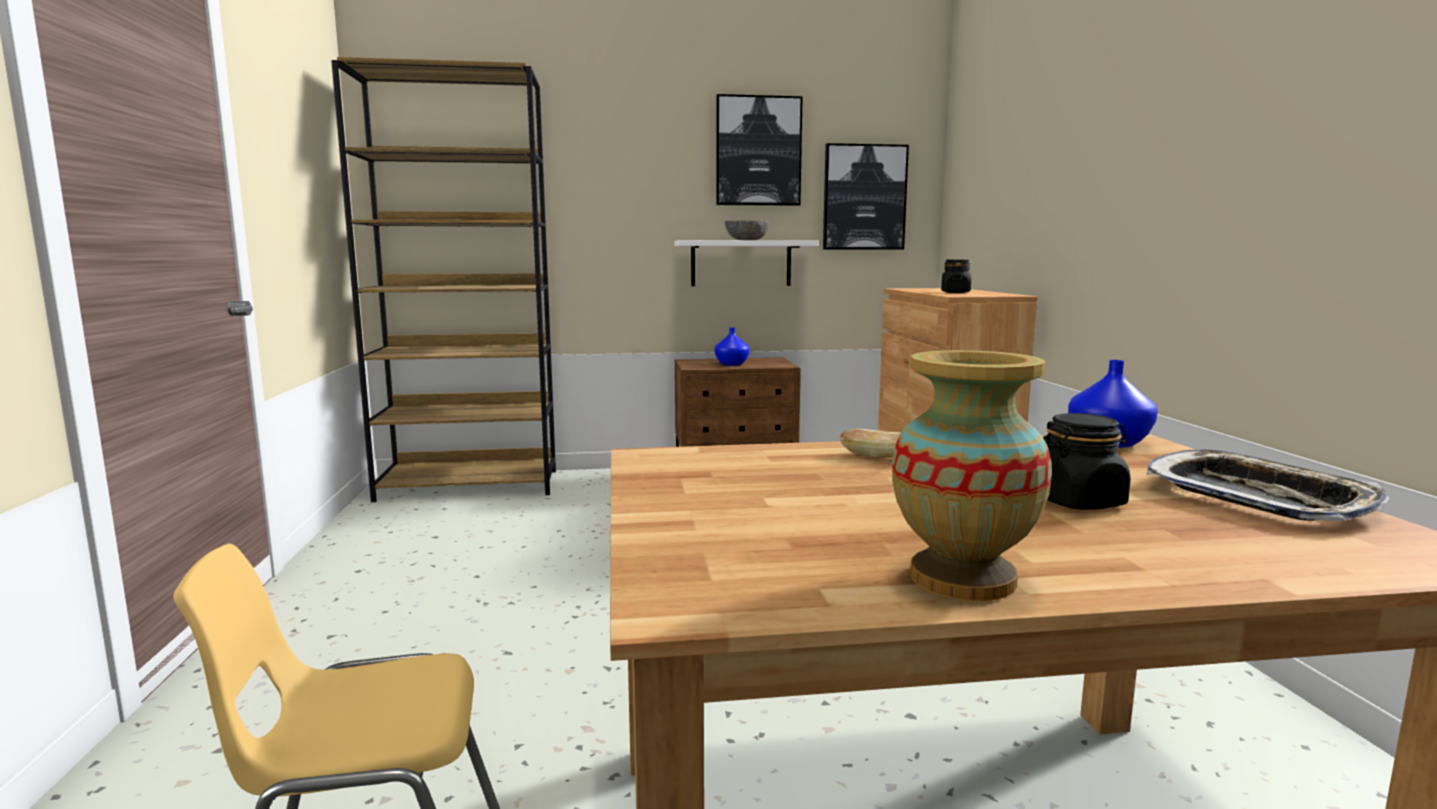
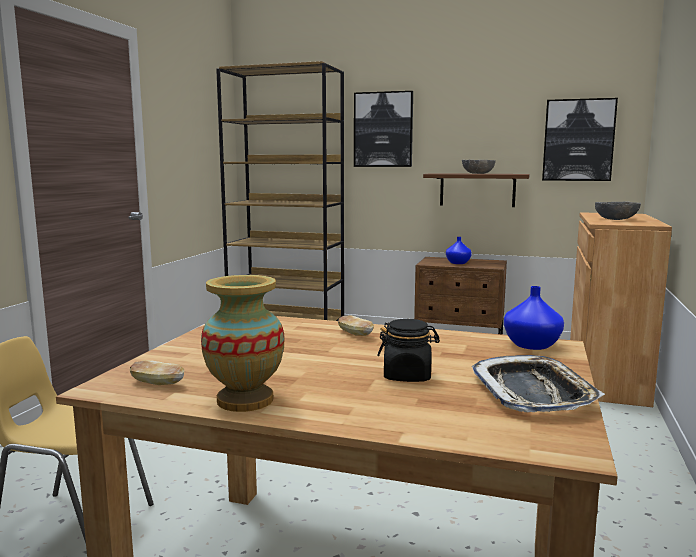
camera: 25 degrees right, 0 degrees up
white shelf [674,240,819,286] -> brown shelf [423,173,529,207]
picture [716,94,803,206] -> picture moved to [354,91,413,167]
black jar [941,259,971,293] -> grey bowl [595,202,641,220]
none -> bread [130,360,184,385]

